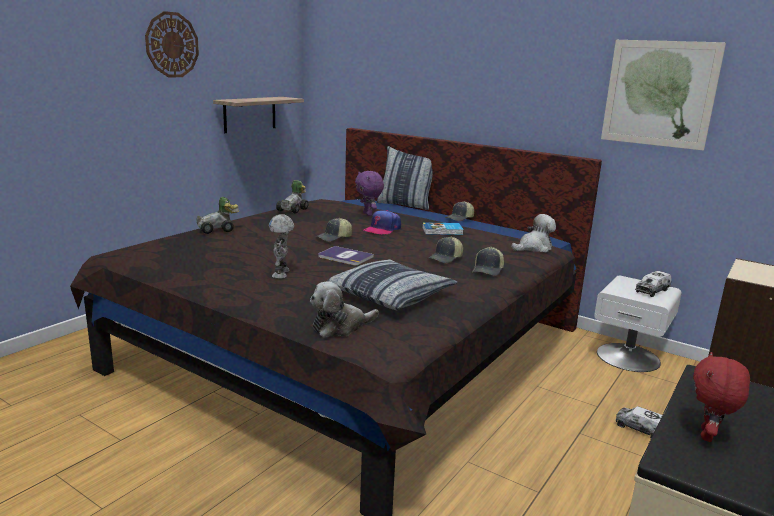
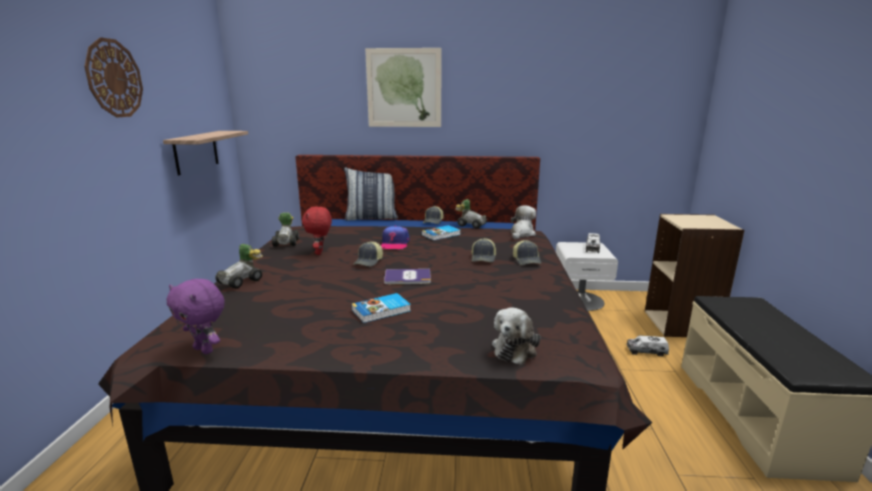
camera: 30 degrees left, 0 degrees up
toy robot [269,214,294,279] -> book [351,293,411,323]
pillow [327,259,458,310] -> none
purple plush toy [355,171,384,216] -> purple plush toy moved to [167,279,225,354]
picture [601,40,726,150] -> picture moved to [365,48,442,127]
red plush toy [693,352,750,442] -> red plush toy moved to [302,206,332,255]
none -> toy car [455,199,487,229]

